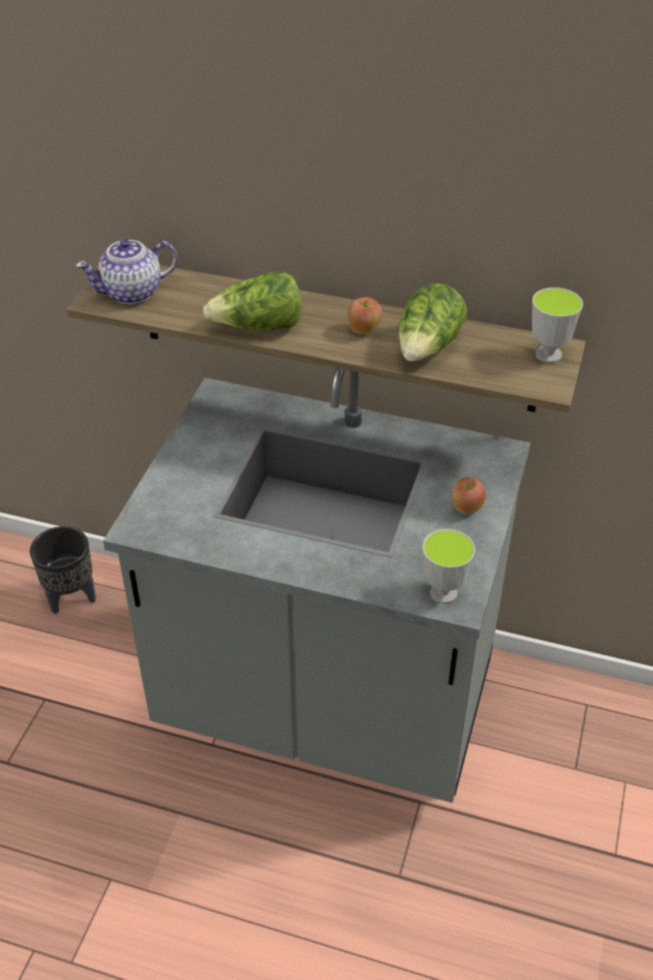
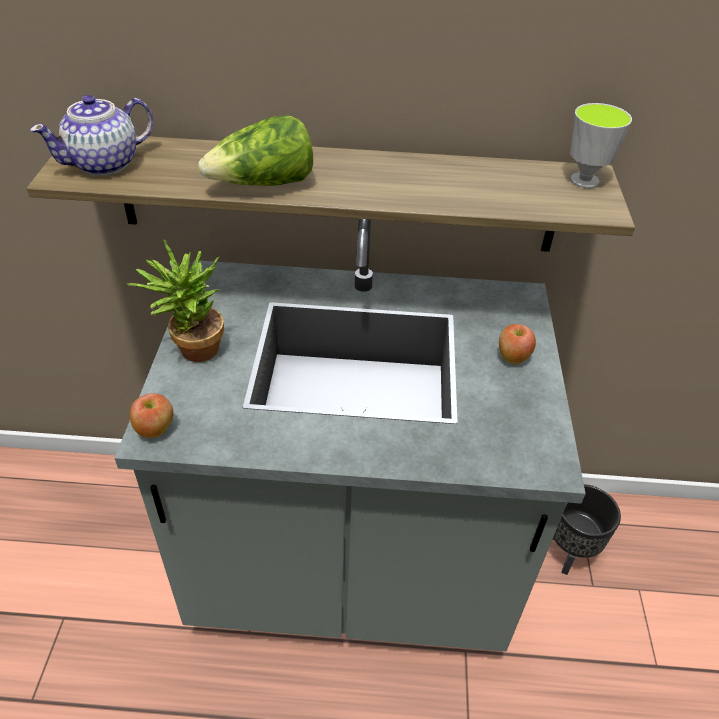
camera: 15 degrees left, 0 degrees up
black planter [30,526,96,614] -> black planter moved to [552,484,621,575]
apple [348,297,382,335] -> apple moved to [130,393,174,438]
lettuce [398,283,467,361] -> none
cup [423,529,475,604] -> none
none -> potted plant [126,240,224,362]

